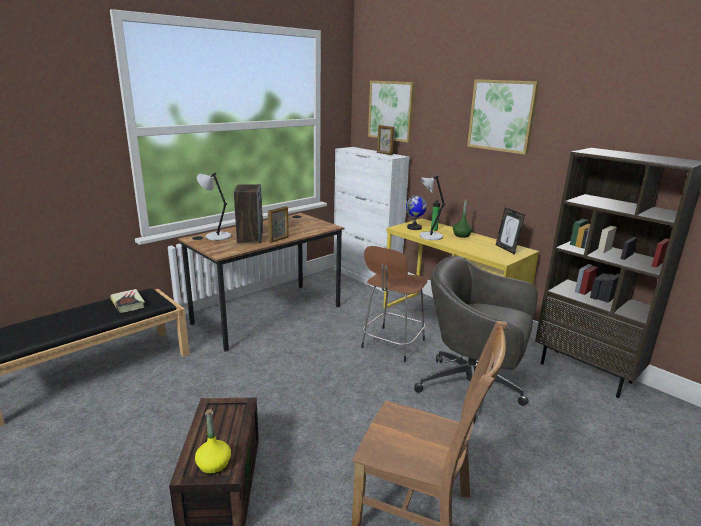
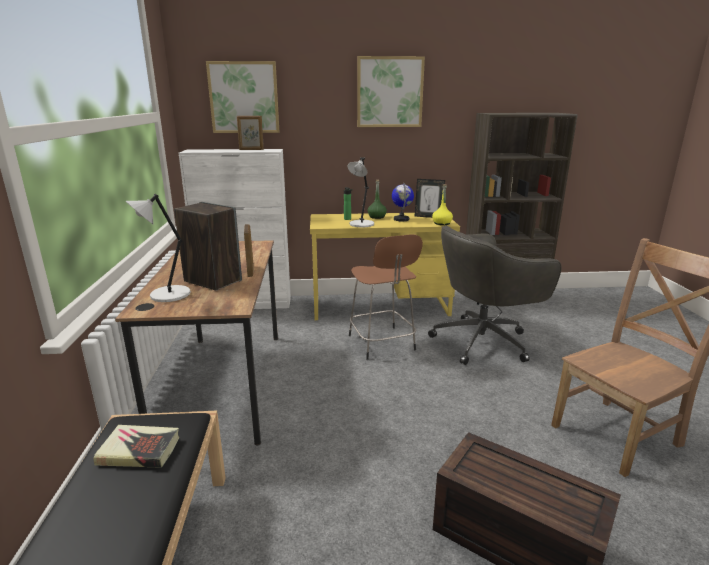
camera: 50 degrees left, 0 degrees up
yellow bottle [195,409,231,475] -> yellow bottle moved to [432,184,453,225]
globe [406,194,427,230] -> globe moved to [392,183,414,221]

